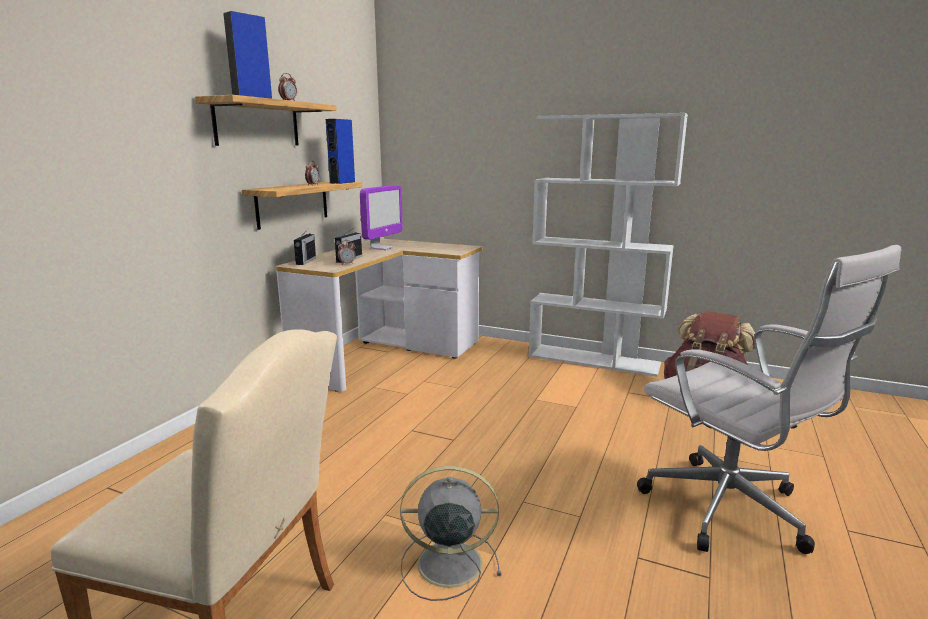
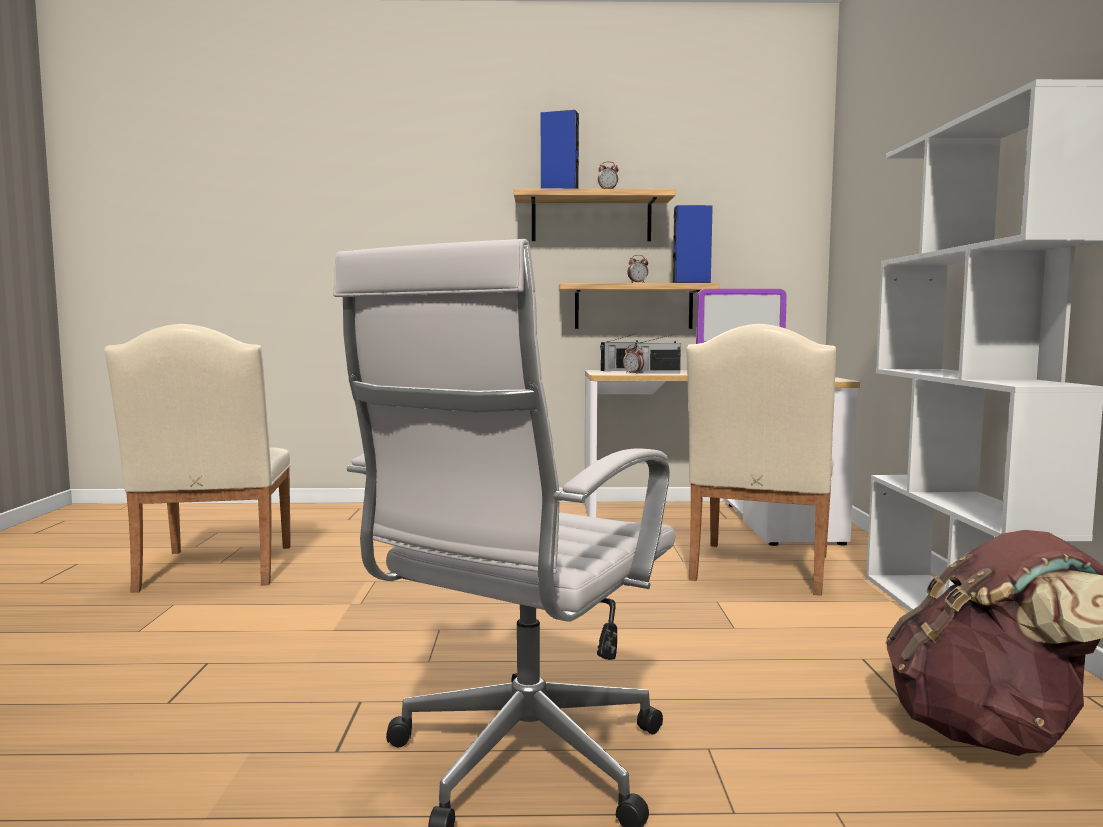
camera: 65 degrees right, 10 degrees down
grey fan [400,466,501,601] -> none
none -> beige chair [686,324,836,596]

